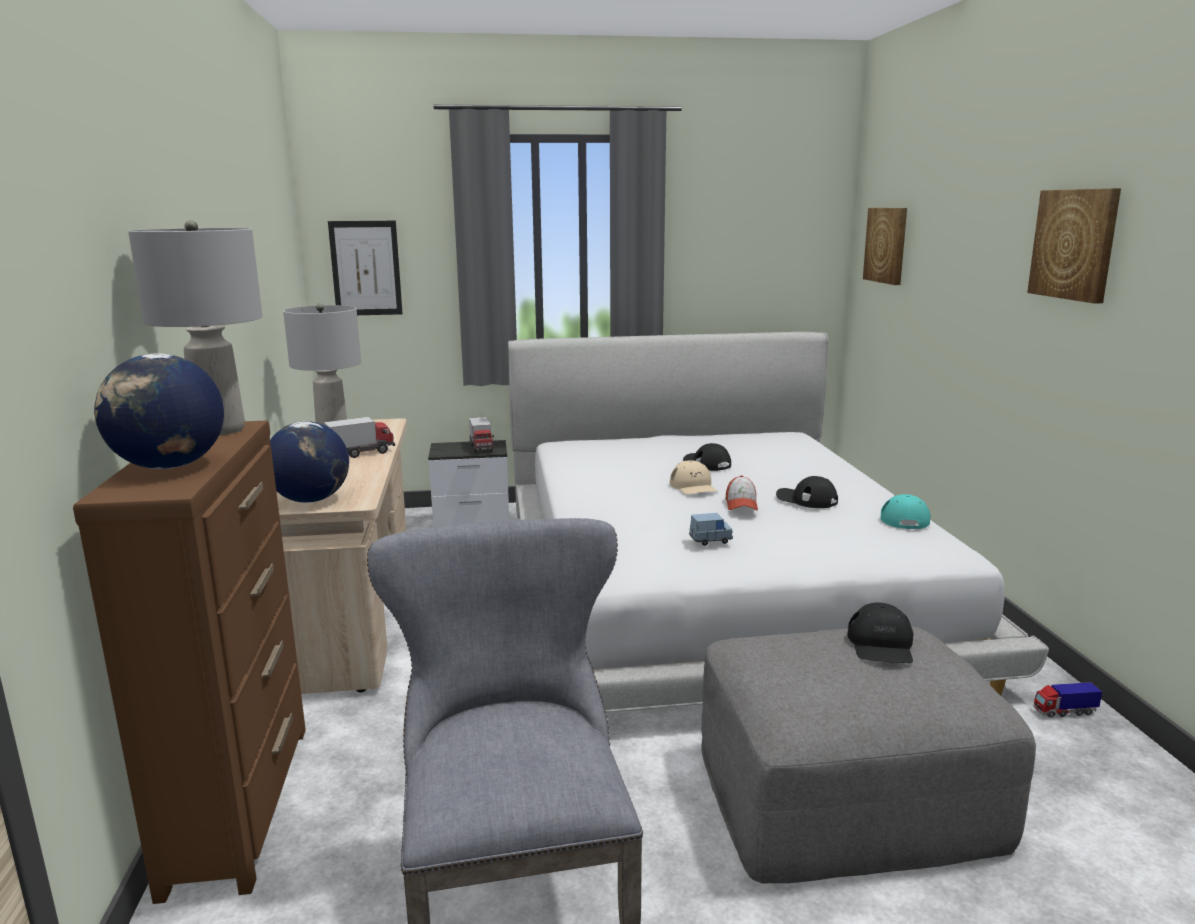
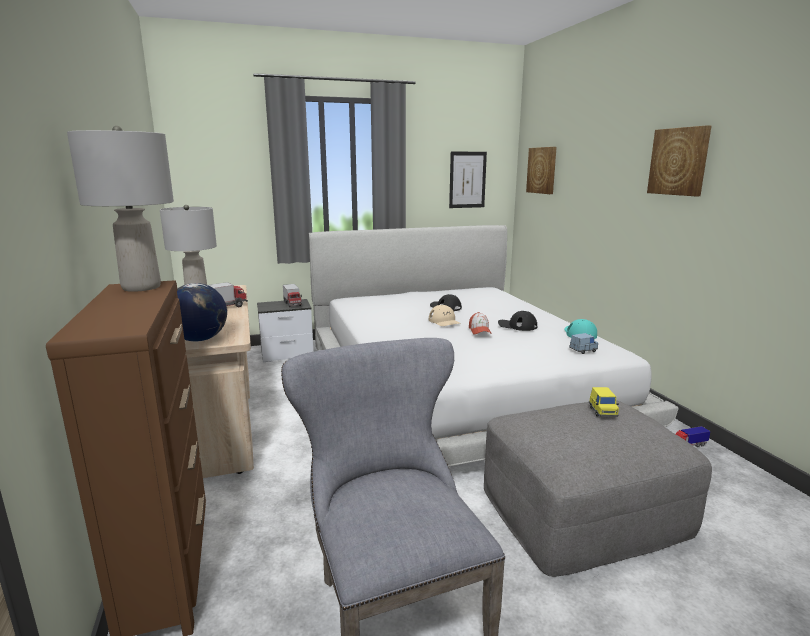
camera: 10 degrees left, 0 degrees up
globe [94,353,224,469] -> none
picture [328,221,403,315] -> picture moved to [449,152,487,208]
blue toy car [689,513,733,546] -> blue toy car moved to [569,333,598,354]
black cap [847,602,914,663] -> yellow toy car [589,387,619,417]

